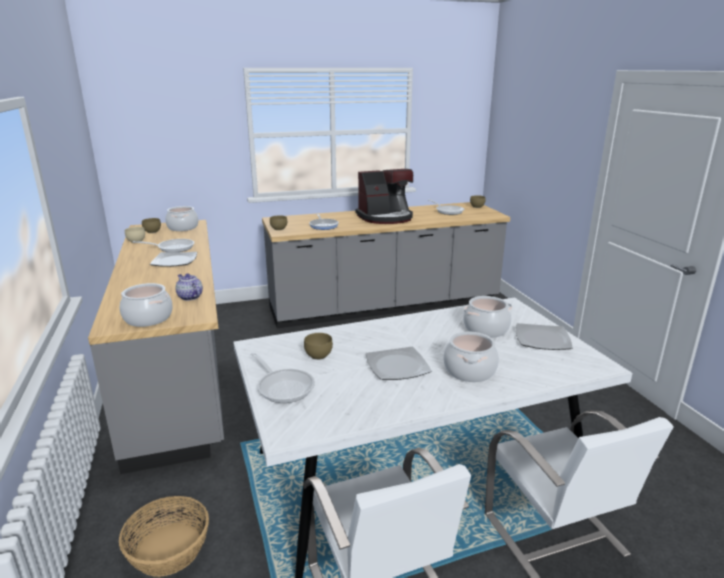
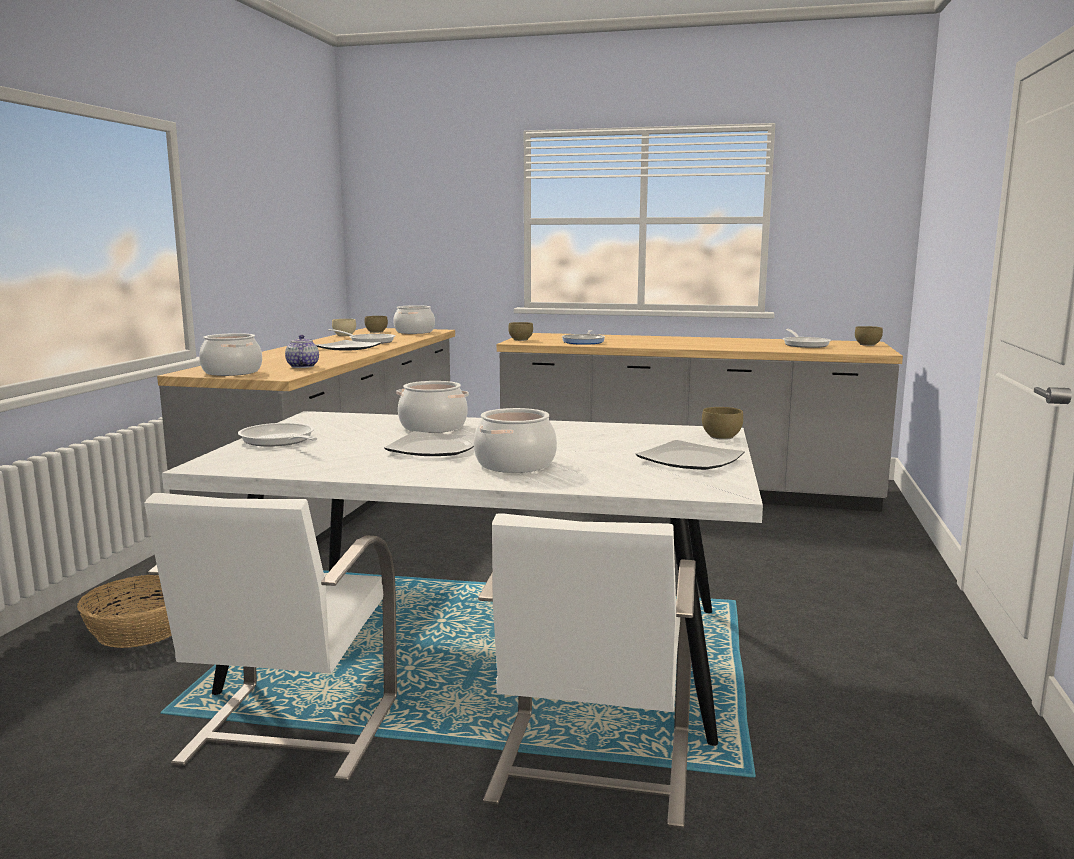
camera: 30 degrees right, 10 degrees down
frying pan [251,352,315,403] -> frying pan turned 150 degrees clockwise [238,423,318,447]
brown bowl [304,333,333,360] -> brown bowl moved to [702,407,743,440]
coffee machine [356,169,413,224] -> none
cooking pot [463,296,512,338] -> cooking pot moved to [396,381,469,433]

